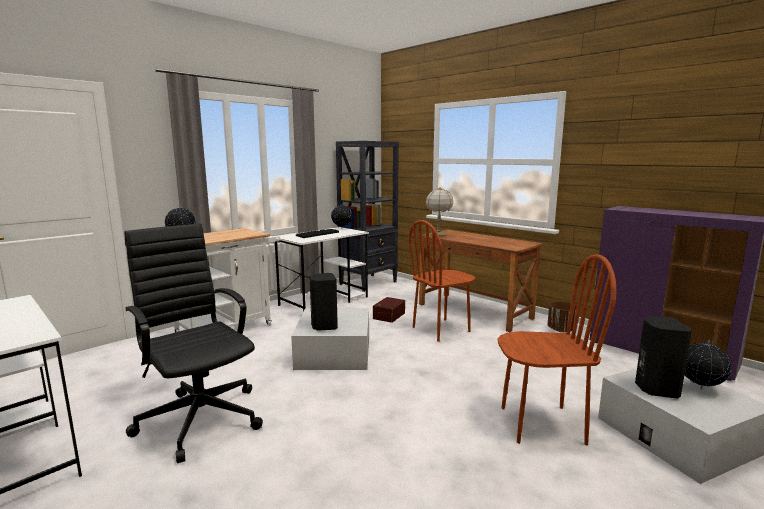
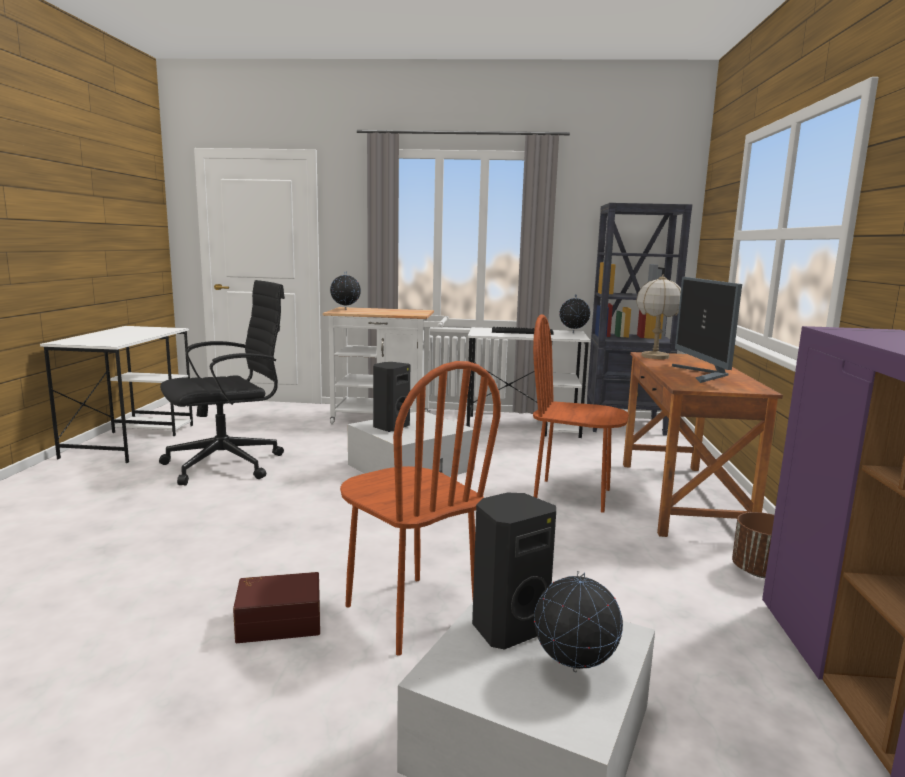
camera: 50 degrees right, 0 degrees up
black office chair [124,223,263,463] -> black office chair turned 45 degrees clockwise [159,280,285,485]
brown storage box [373,297,405,323] -> brown storage box moved to [233,572,320,643]
none -> monitor [672,277,742,383]

